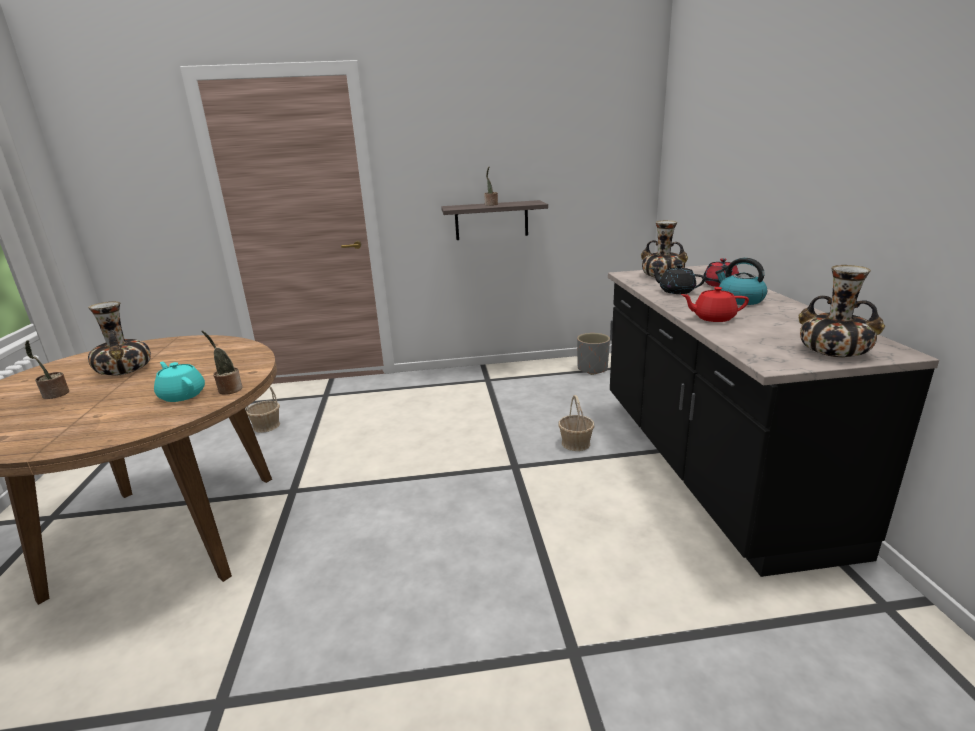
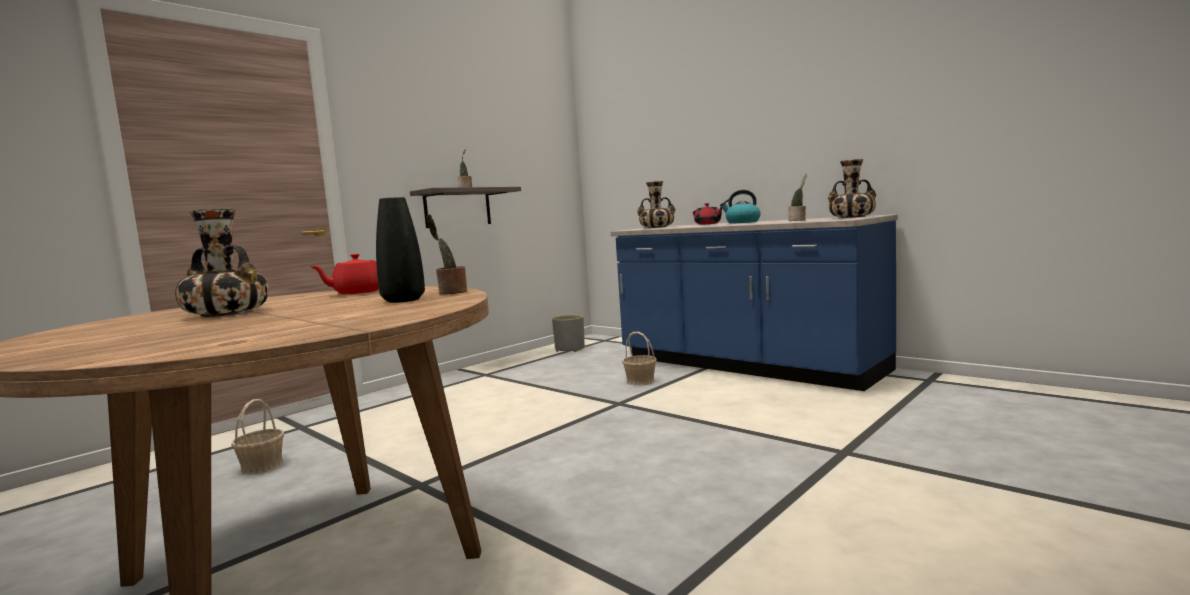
camera: 40 degrees left, 15 degrees down
potted plant [25,340,69,399] -> potted plant moved to [788,173,807,221]
turquoise teapot [154,362,205,402] -> black vase [376,197,425,303]
black counter [608,265,939,577] -> blue counter [611,214,898,391]
black teapot [651,264,706,294] -> none
red teapot [681,287,749,322] -> red teapot moved to [309,254,379,294]

